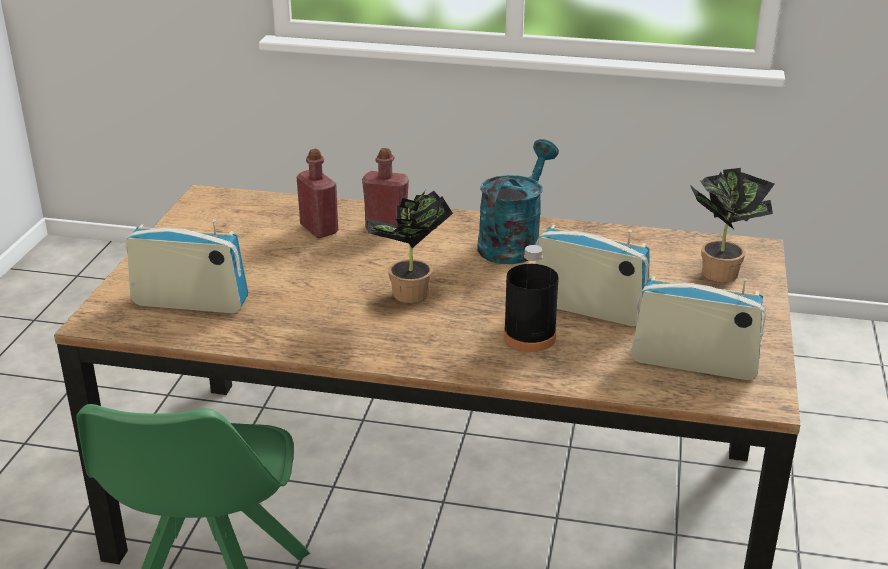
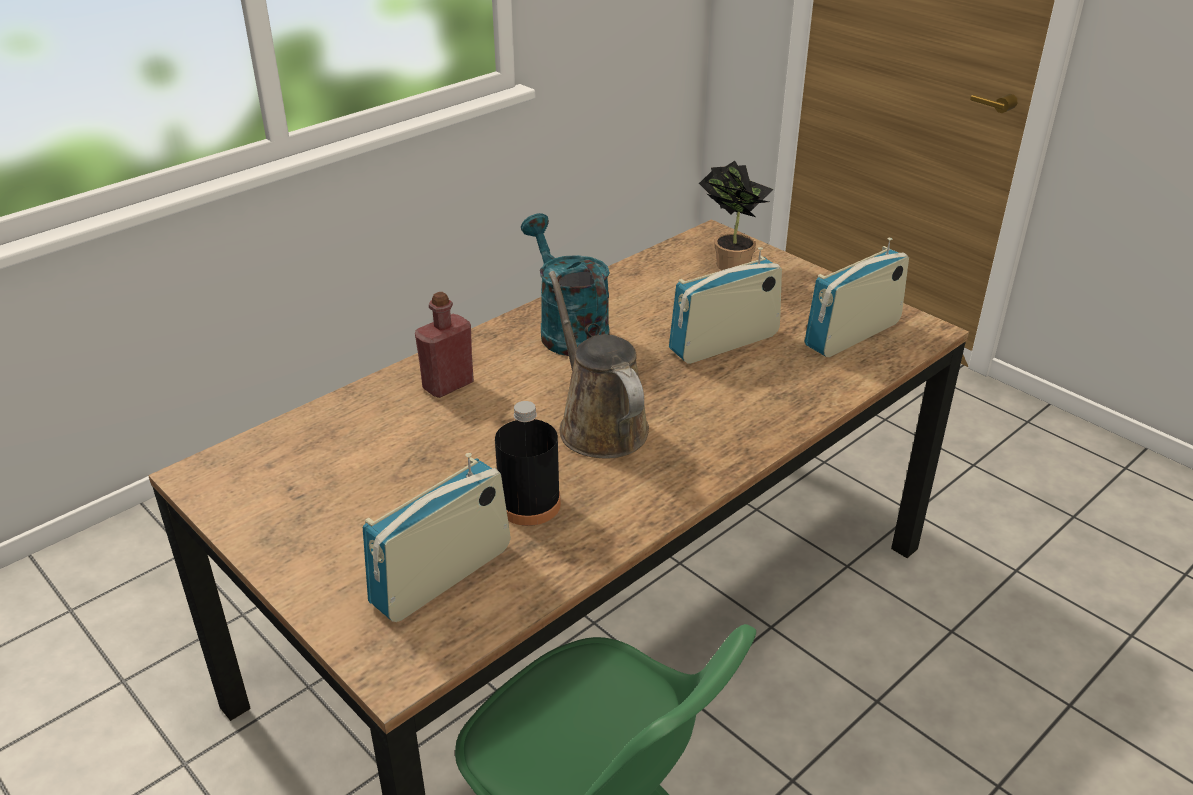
camera: 55 degrees left, 5 degrees up
red bottle [297,149,338,238] -> none
potted plant [365,190,453,303] -> brown watering can [548,271,649,459]
black bottle [504,245,559,352] -> black bottle moved to [495,401,561,526]

